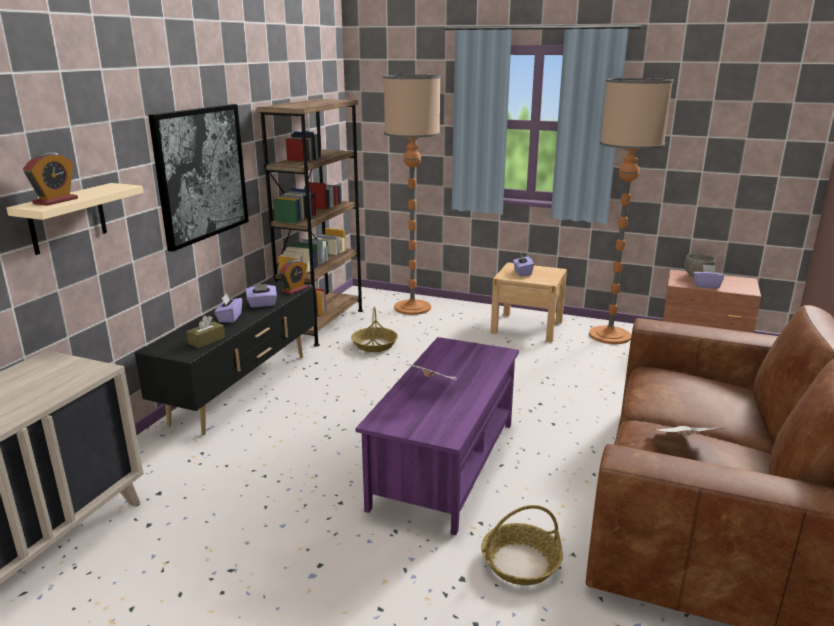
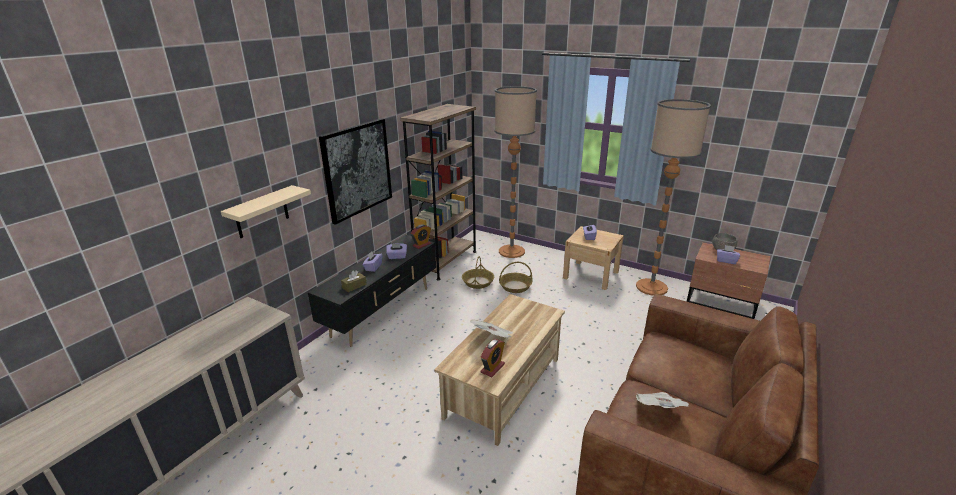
camera: 10 degrees right, 5 degrees up
alarm clock [23,152,78,206] -> alarm clock moved to [480,339,505,377]
purple coffee table [356,337,519,536] -> beige coffee table [434,294,565,446]
basket [481,505,563,585] -> basket moved to [499,262,533,293]

